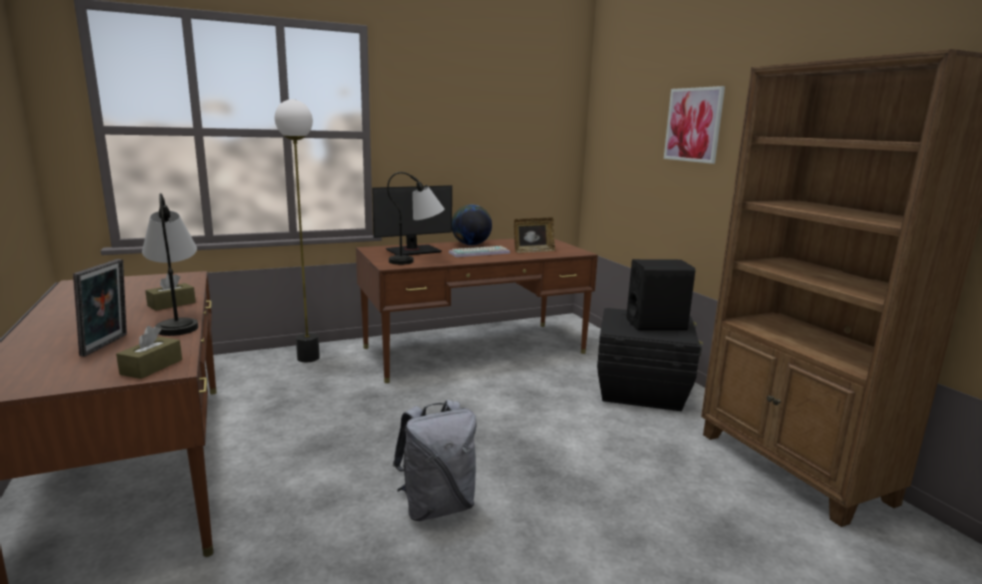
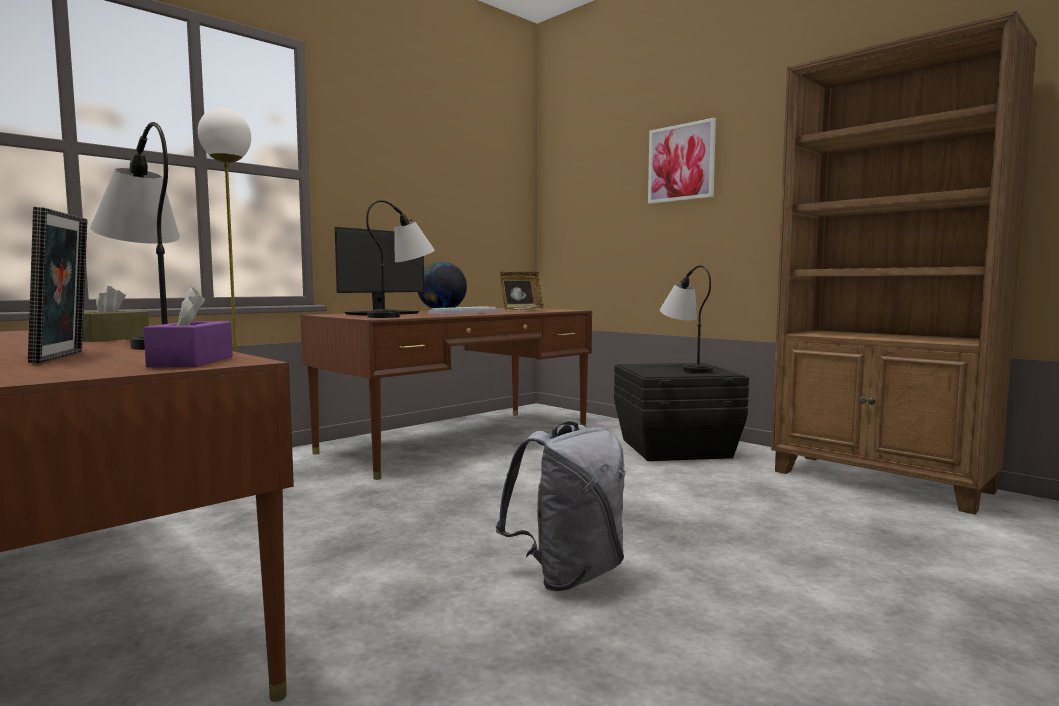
camera: 20 degrees left, 10 degrees down
brown tissue box [116,326,182,379] -> purple tissue box [143,287,233,368]
black speaker [626,259,695,330] -> table lamp [660,265,713,373]

